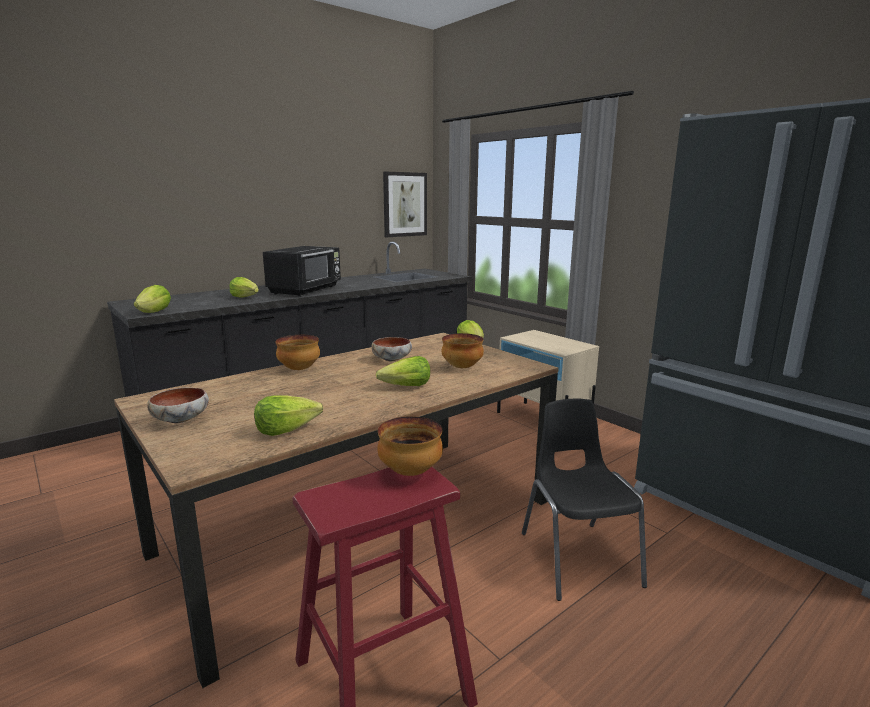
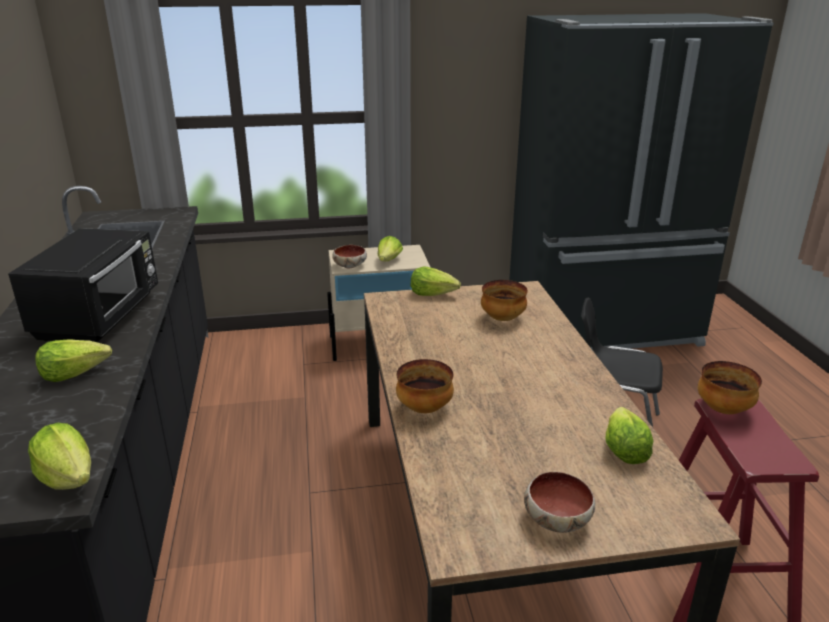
camera: 60 degrees left, 10 degrees up
black microwave [263,246,341,296] -> black microwave turned 45 degrees clockwise [8,228,158,342]
bowl [371,337,412,361] -> bowl moved to [332,245,367,268]
lettuce [376,356,430,386] -> lettuce moved to [378,236,403,261]
picture [383,172,427,237] -> none

